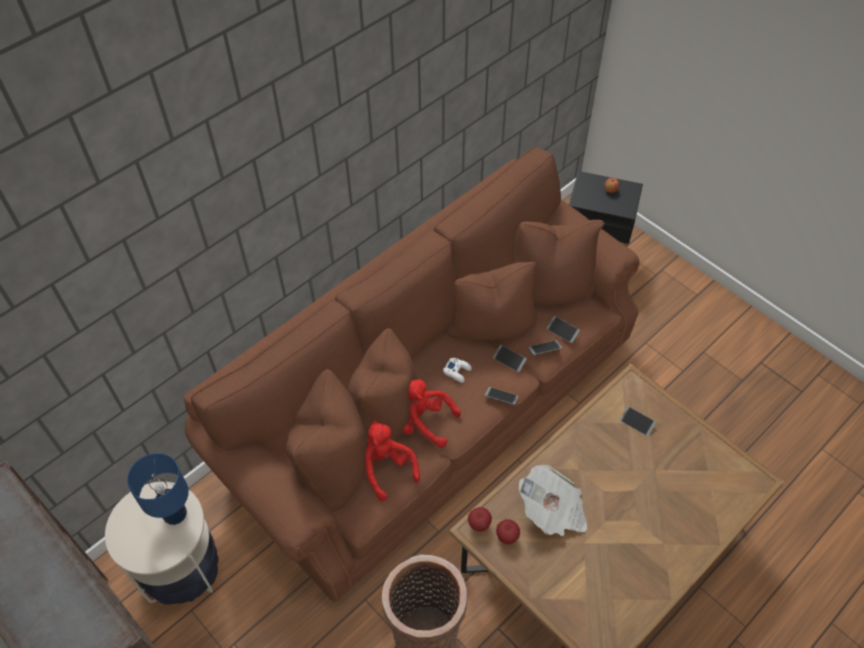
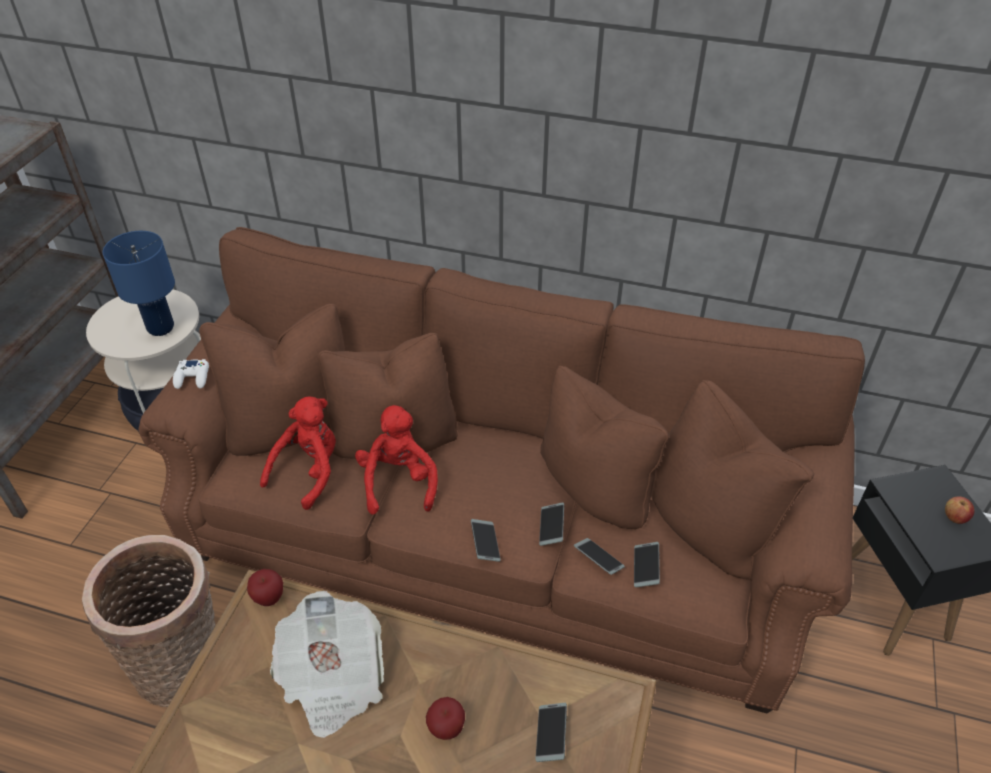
camera: 60 degrees right, 10 degrees down
white game controller [443,358,472,383] -> white game controller moved to [173,359,209,389]
apple [496,519,520,544] -> apple moved to [426,697,465,740]

